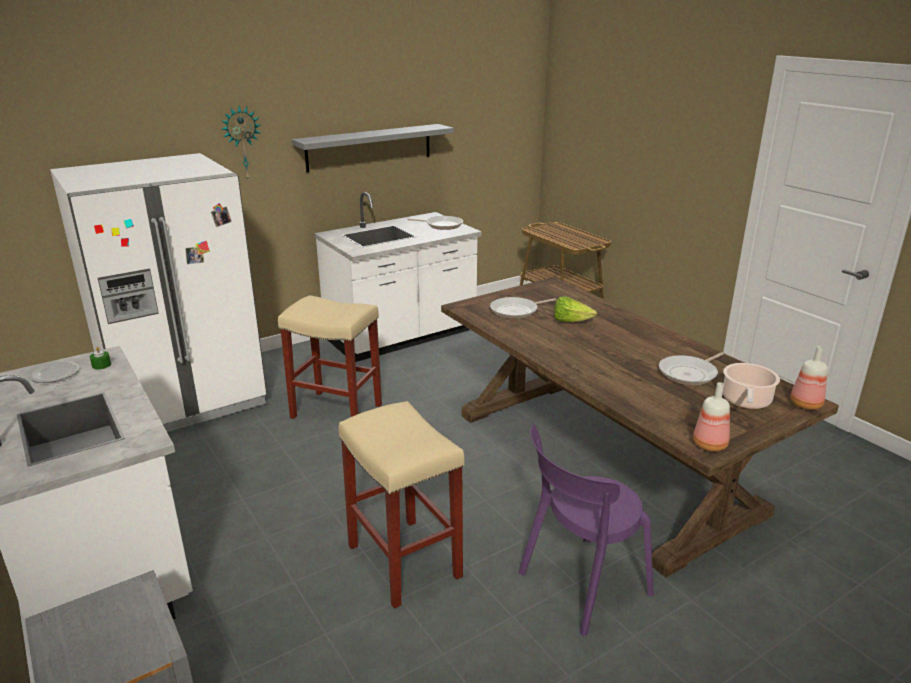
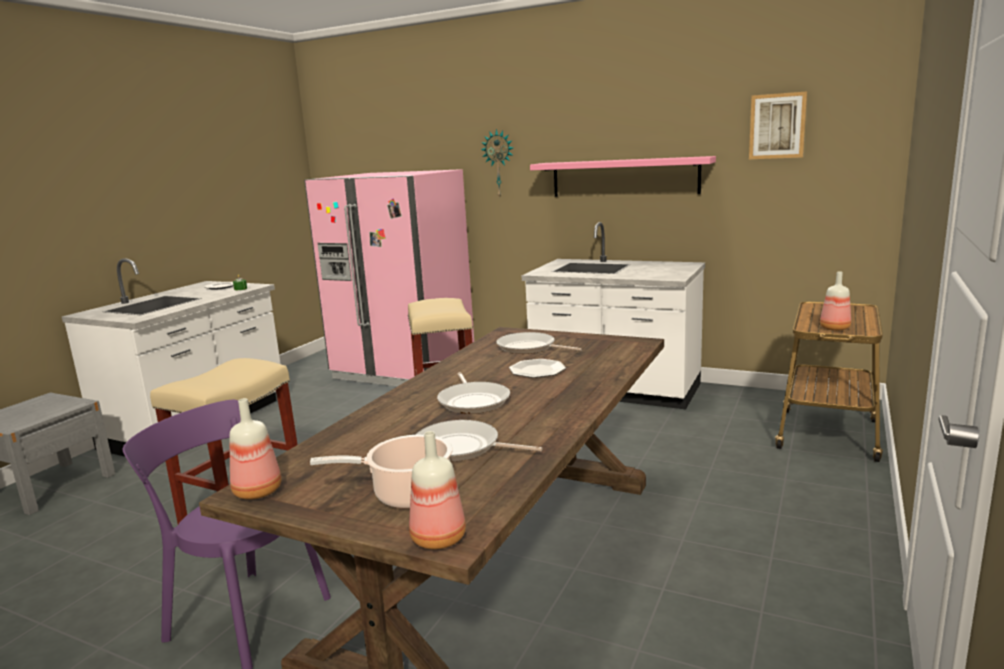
camera: 60 degrees right, 10 degrees down
white fridge [50,153,267,432] -> pink fridge [304,169,474,387]
grey shelf [291,124,454,172] -> pink shelf [530,156,716,197]
frying pan [407,216,463,230] -> frying pan moved to [437,372,510,414]
lettuce [554,296,597,322] -> plate [509,359,566,378]
none -> picture [749,91,807,159]
none -> bottle [820,271,851,331]

